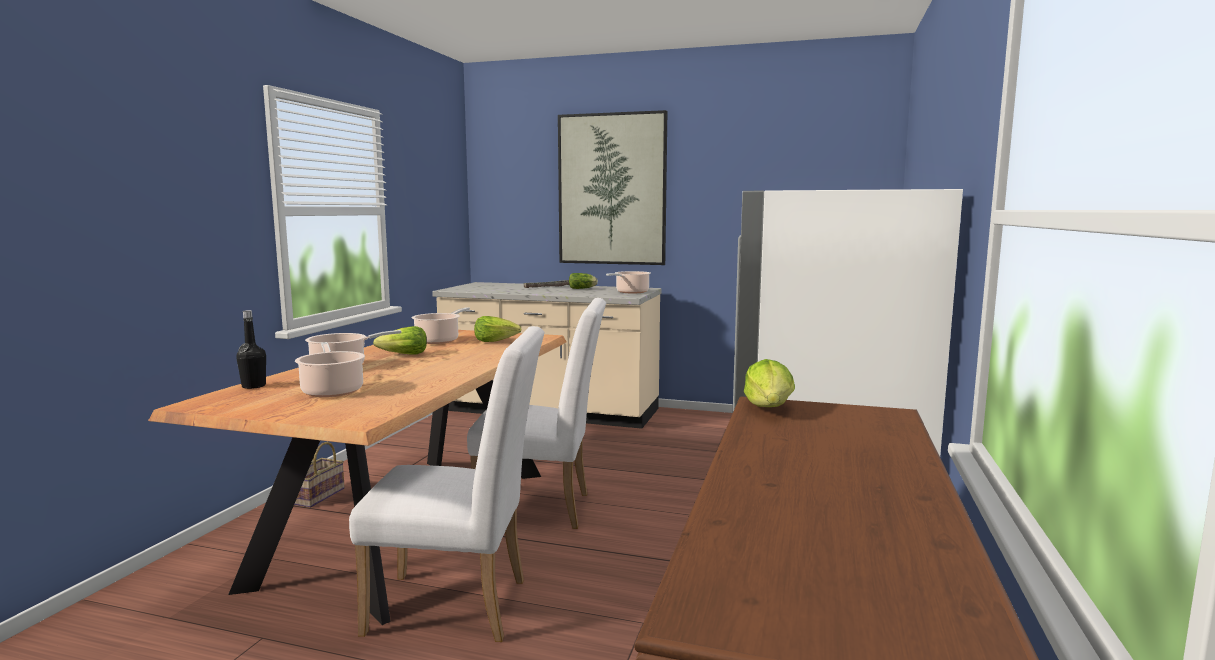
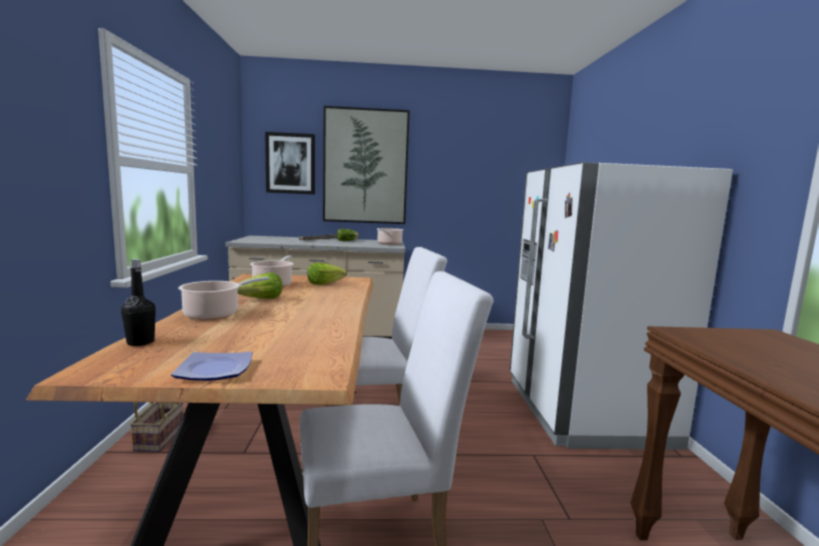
camera: 20 degrees left, 0 degrees up
cooking pot [295,342,365,397] -> none
lettuce [744,359,795,407] -> none
none -> plate [171,352,252,381]
none -> picture [265,132,315,194]

